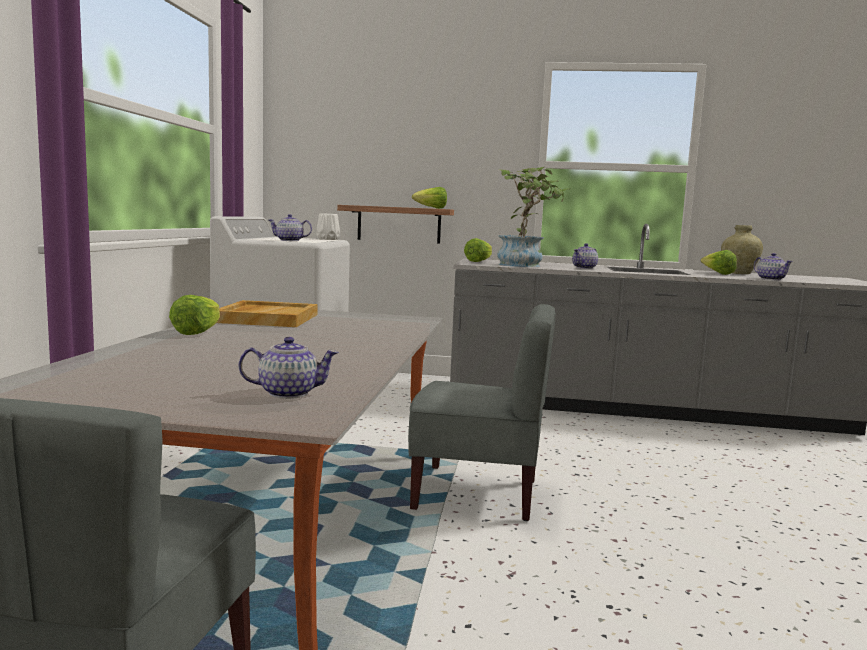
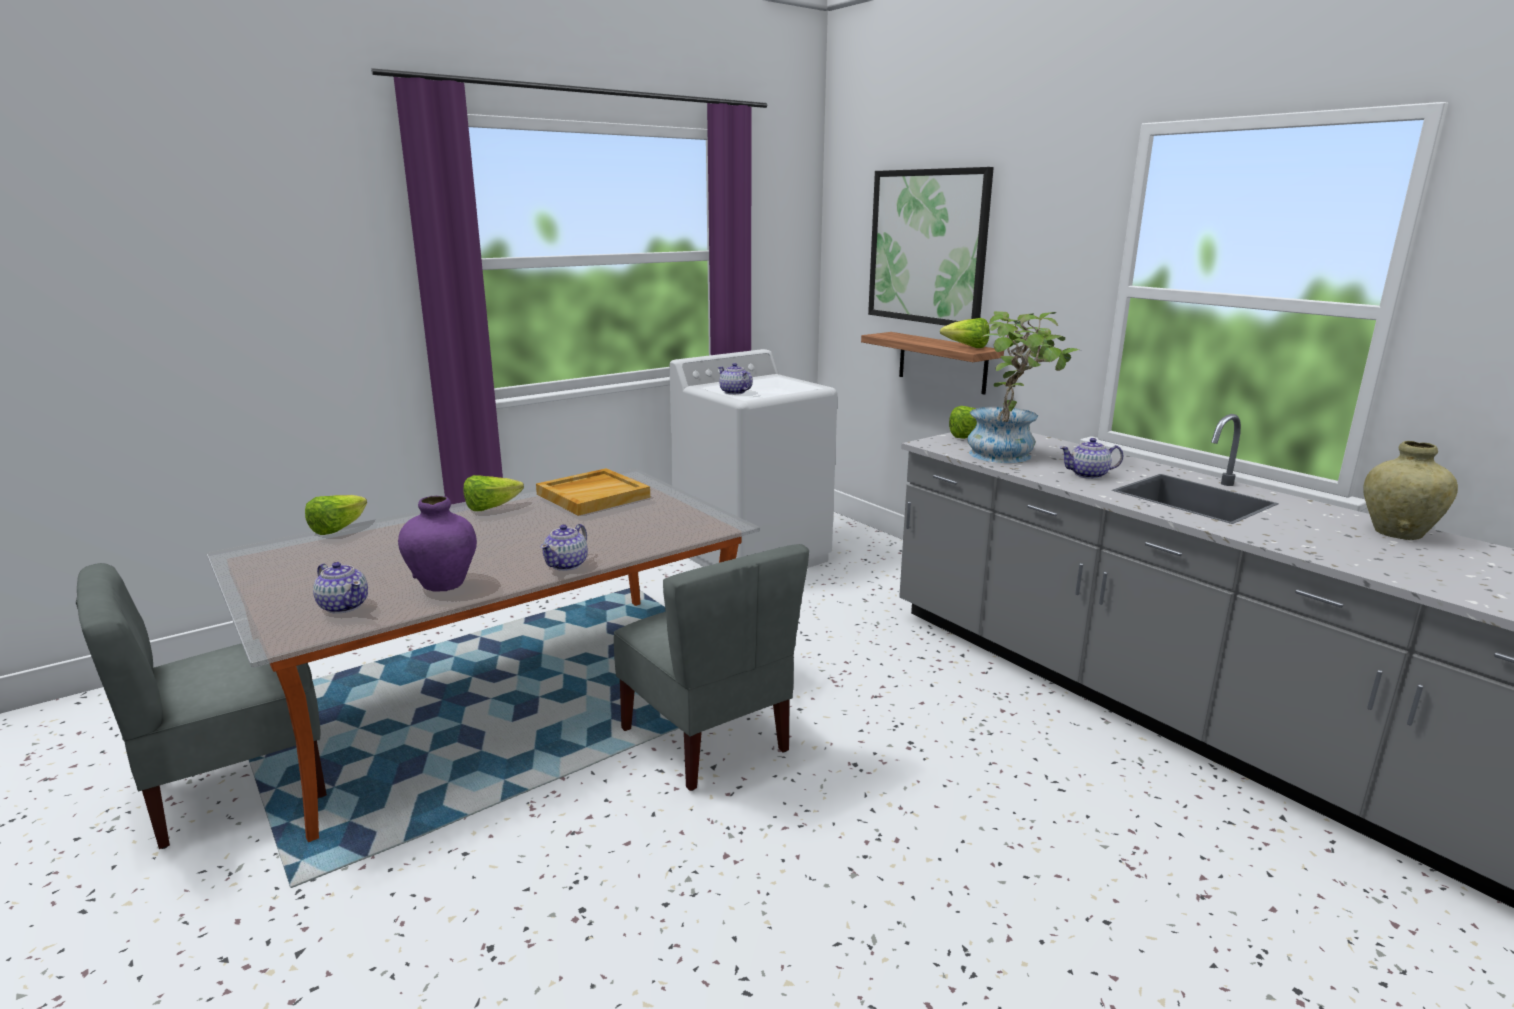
camera: 45 degrees right, 10 degrees up
white vase [316,213,340,240] -> none
lettuce [701,250,737,275] -> lettuce moved to [305,495,367,535]
teapot [754,253,793,280] -> teapot moved to [541,524,588,571]
none -> purple vase [398,496,477,592]
none -> picture [868,167,994,326]

